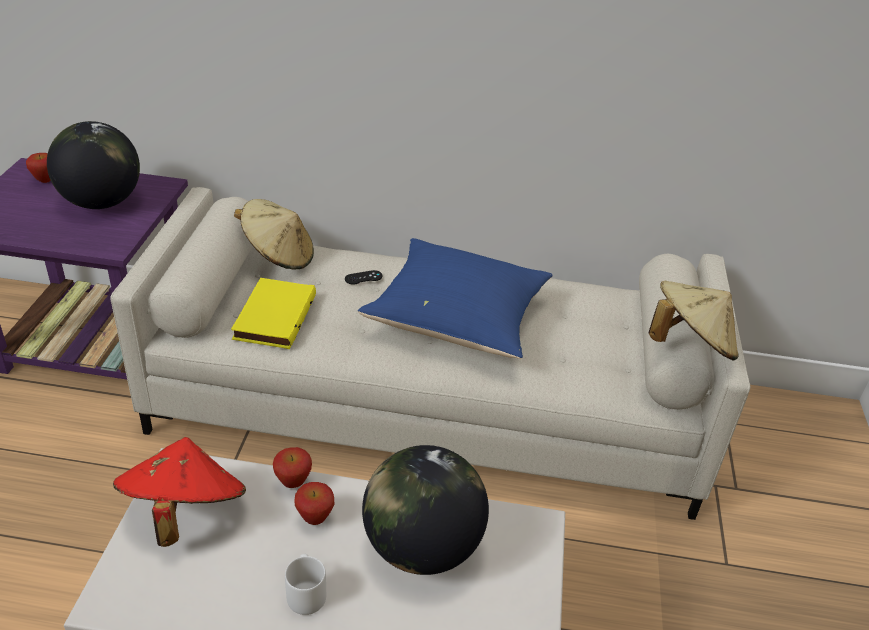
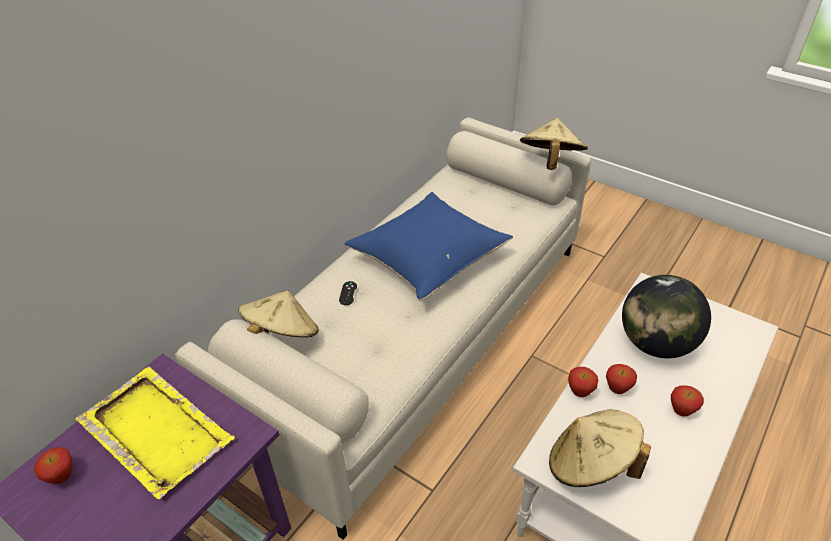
camera: 60 degrees left, 5 degrees up
globe [47,121,140,209] -> yellow tray [76,367,235,499]
red hat [113,437,246,547] -> beige hat [549,409,651,487]
yellow book [231,278,316,349] -> none
white mug [285,554,326,615] -> apple [671,385,704,417]

